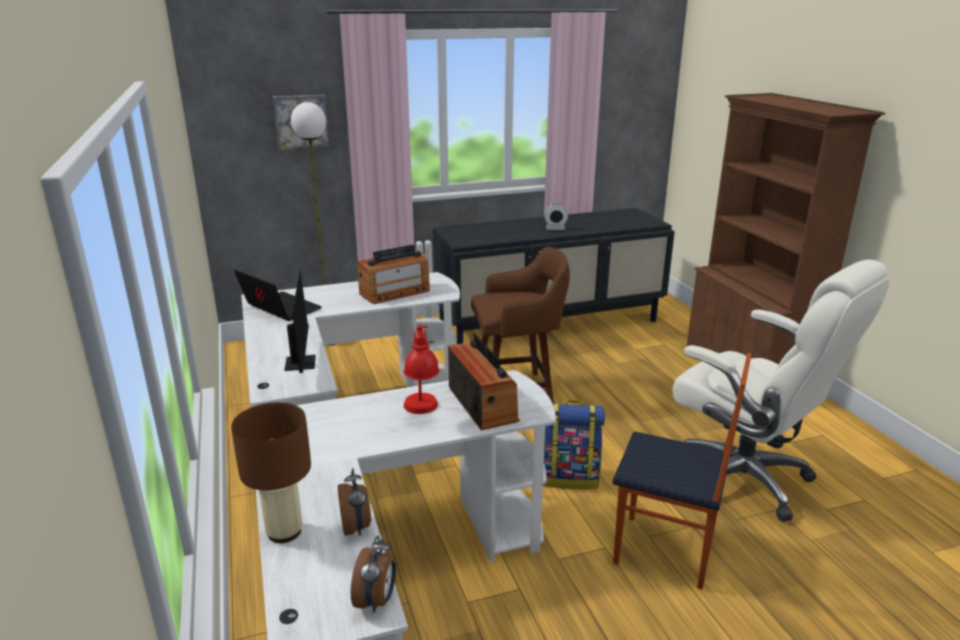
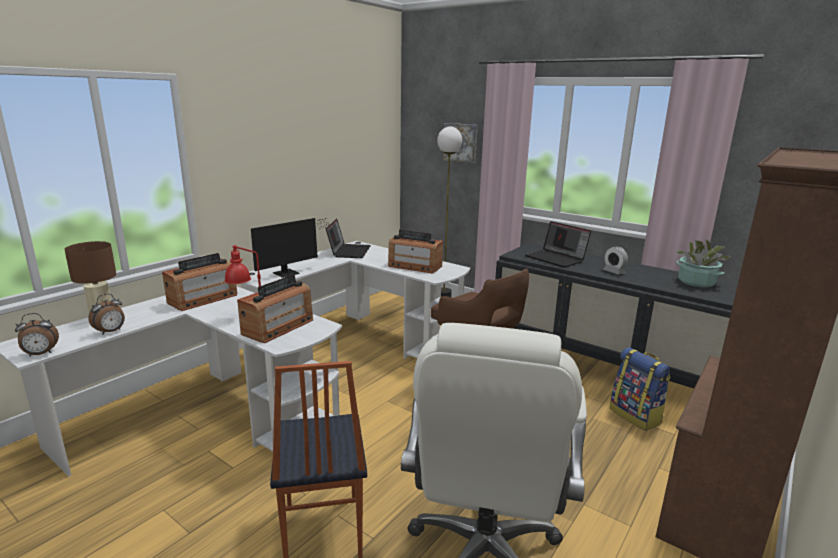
camera: 55 degrees right, 5 degrees down
backpack [543,400,605,489] -> backpack moved to [610,347,670,431]
none -> radio [162,253,237,311]
none -> laptop [525,221,591,267]
none -> potted plant [676,239,732,288]

